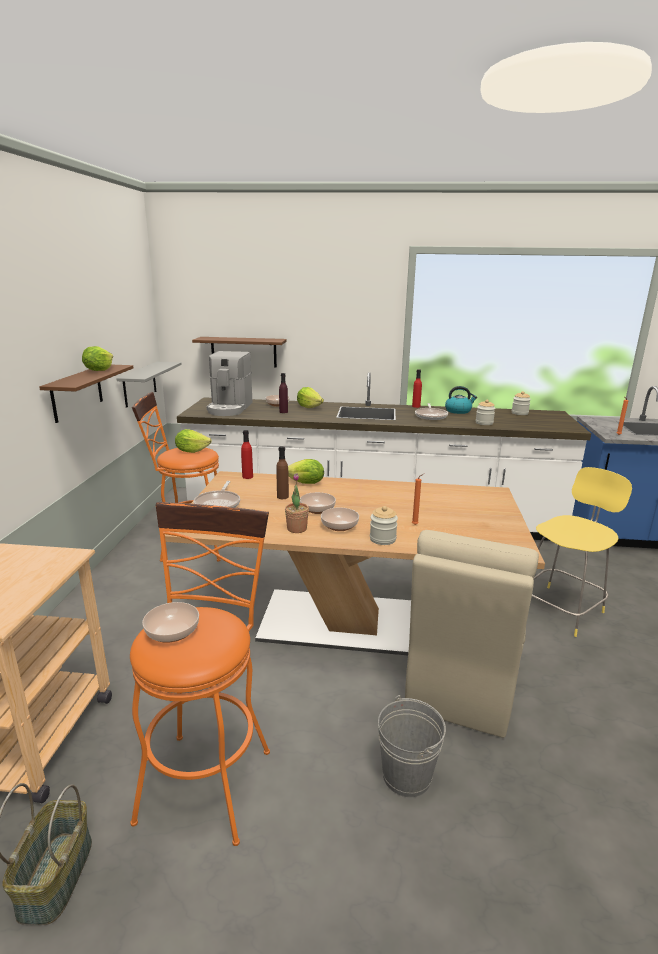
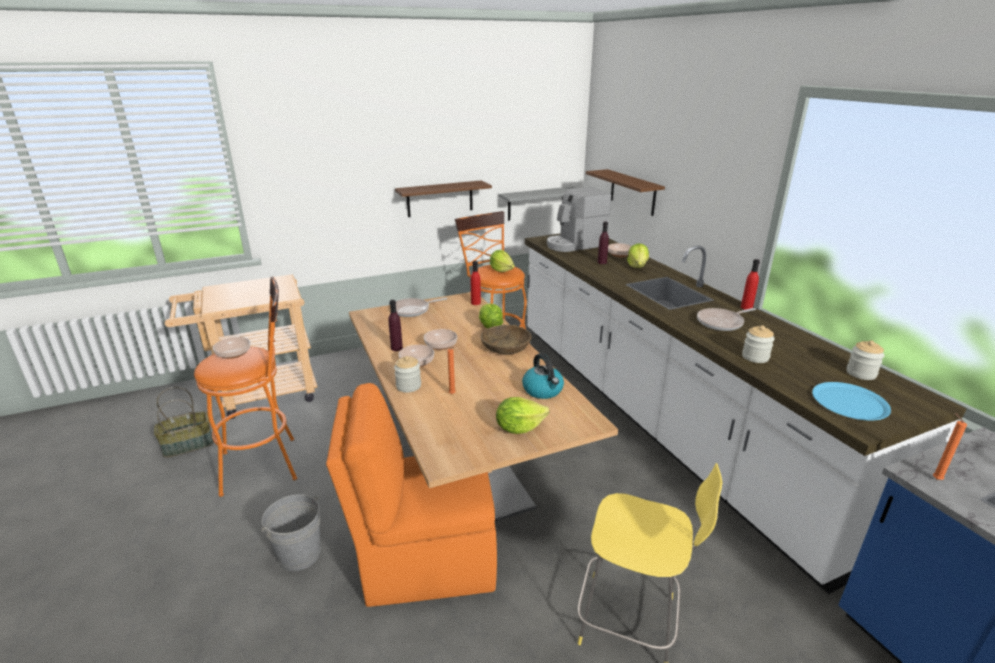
camera: 60 degrees right, 5 degrees up
lettuce [82,346,113,371] -> lettuce moved to [496,397,549,434]
brown bottle [276,446,289,499] -> none
potted plant [285,473,309,533] -> purple bottle [388,300,403,351]
beige chair [405,530,539,738] -> orange chair [326,383,497,607]
kettle [445,386,477,414] -> kettle moved to [522,353,564,399]
none -> brown bowl [481,324,532,355]
none -> blue plate [812,382,891,420]

